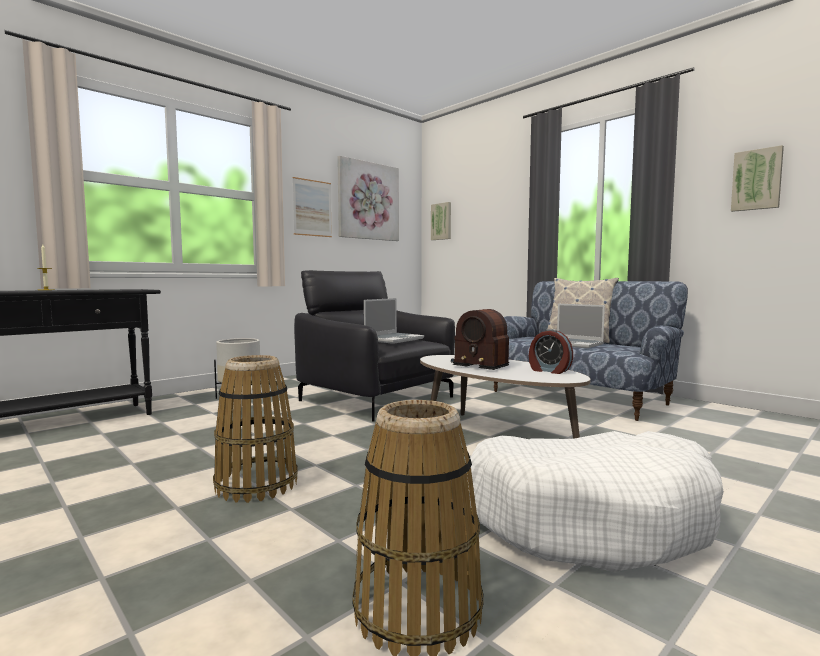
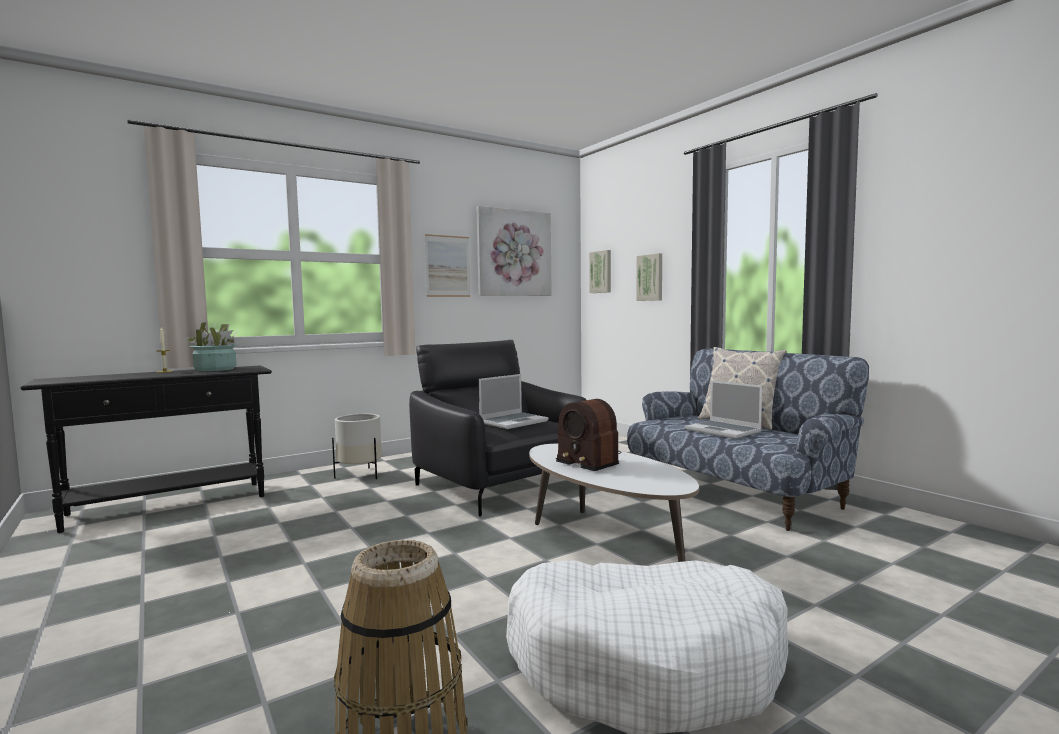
camera: 10 degrees right, 0 degrees up
basket [213,355,298,503] -> none
alarm clock [529,329,573,374] -> none
picture [731,145,784,212] -> picture moved to [636,253,662,301]
none -> potted plant [183,322,238,371]

